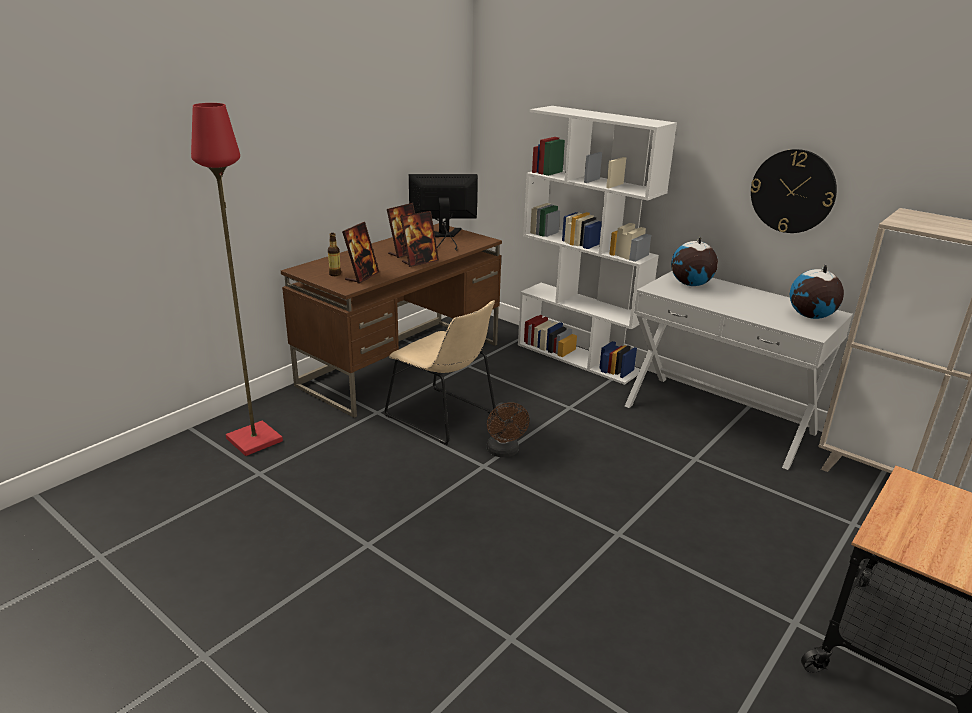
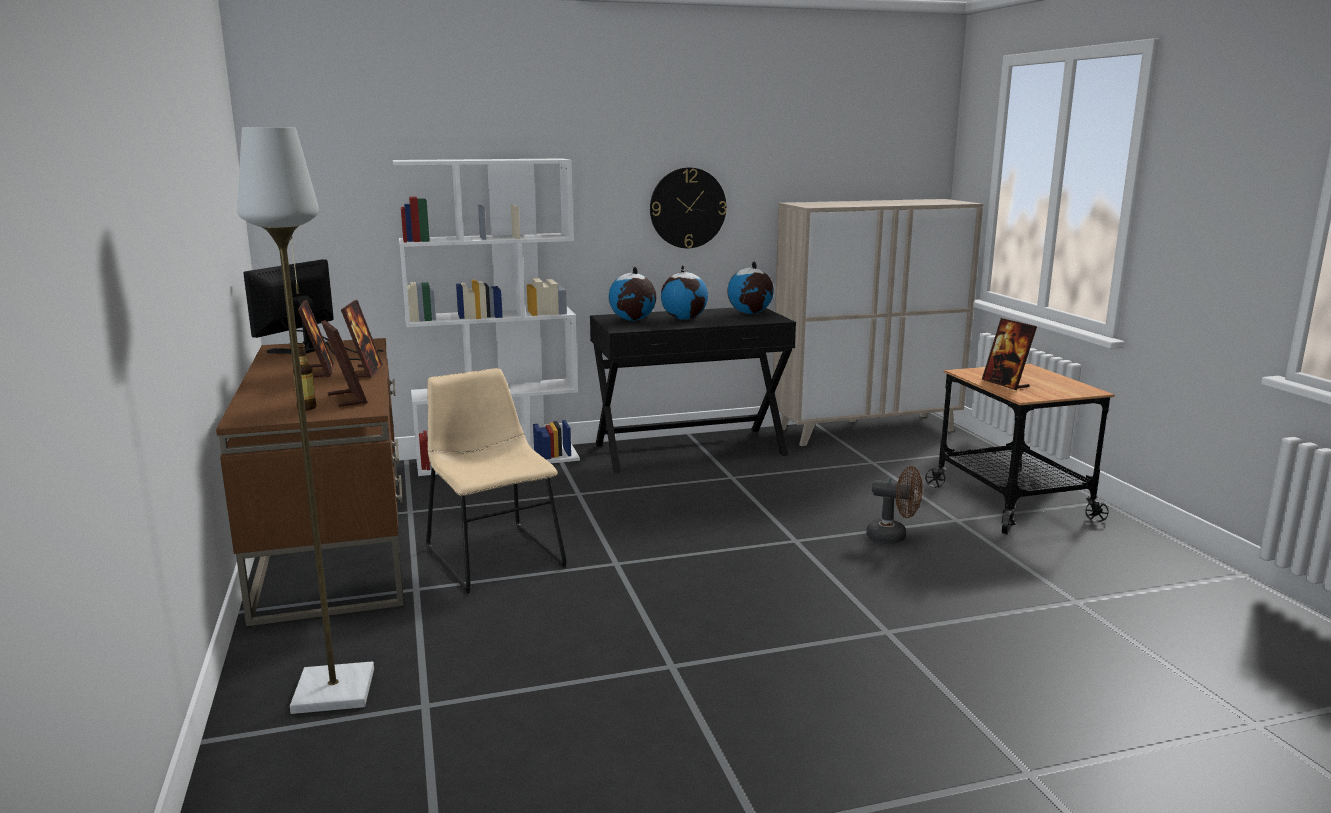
camera: 55 degrees left, 10 degrees down
red floor lamp [191,103,283,456] -> grey floor lamp [237,127,374,714]
beige chair [384,300,495,445] -> beige chair turned 105 degrees counterclockwise [426,368,567,593]
brown fan [487,402,529,457] -> brown fan moved to [866,466,922,543]
white console table [625,271,853,470] -> black console table [590,308,796,473]
none -> globe [661,265,708,320]
none -> picture frame [982,318,1037,390]

